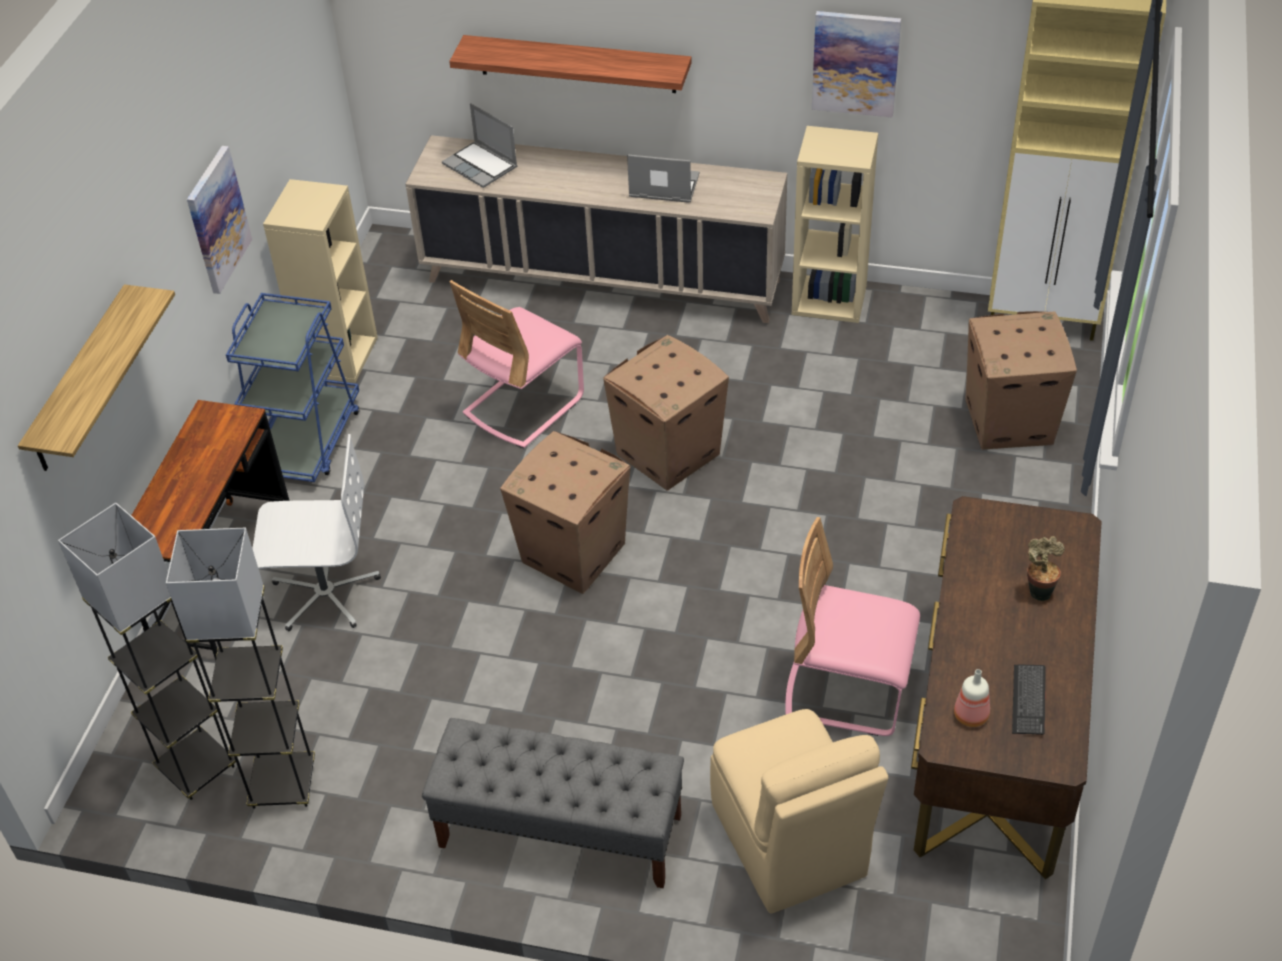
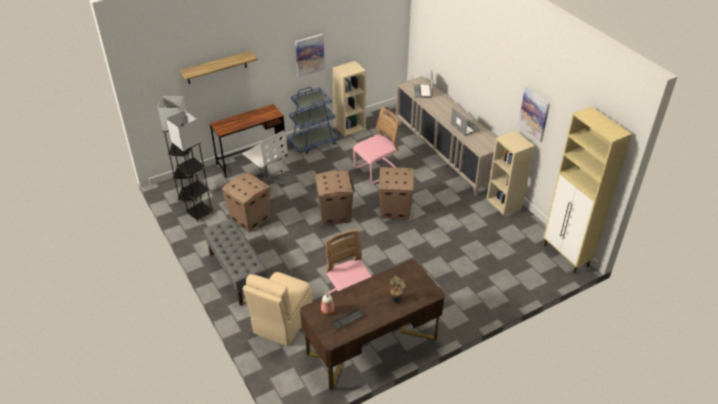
camera: 45 degrees right, 5 degrees down
shelf [449,35,692,93] -> none
pink chair [449,280,584,449] -> pink chair turned 150 degrees clockwise [353,107,399,184]
cardboard box [965,311,1077,450] -> cardboard box moved to [222,172,270,233]

